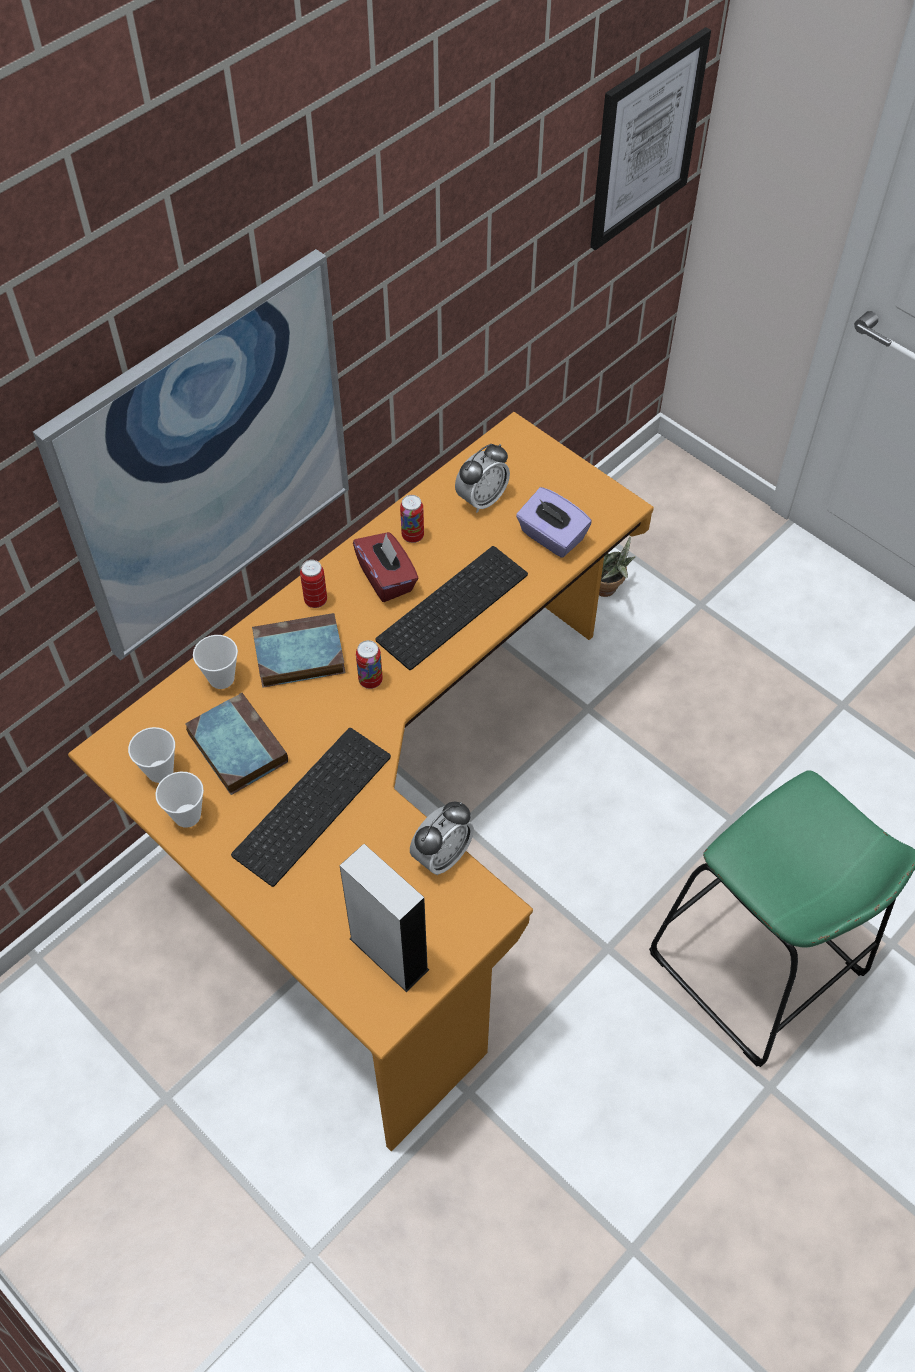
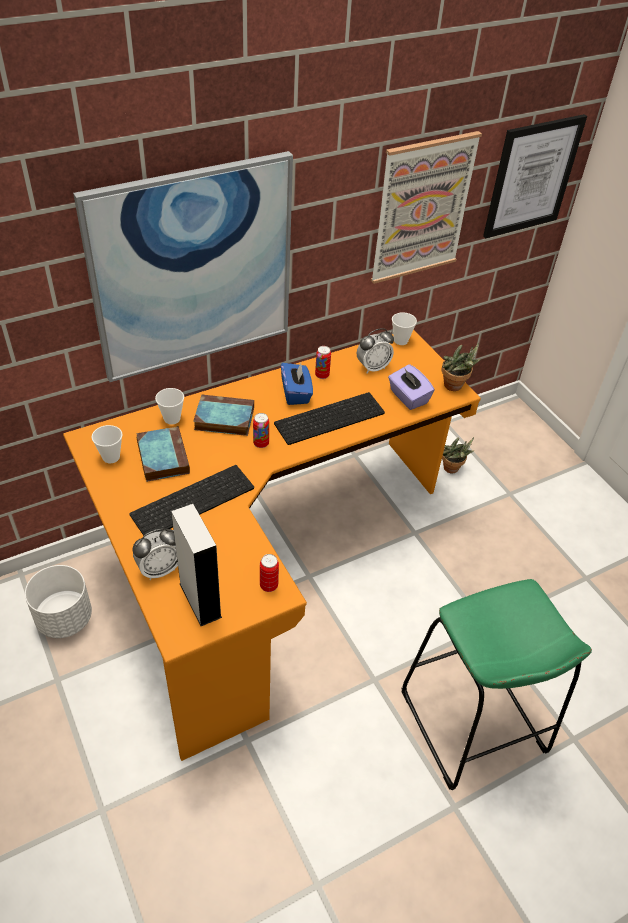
camera: 15 degrees right, 10 degrees down
cup [155,771,204,828] -> cup moved to [392,312,417,345]
can [300,560,327,608] -> can moved to [260,554,279,592]
red tissue box [353,532,419,602] -> blue tissue box [281,363,313,405]
alarm clock [410,802,474,875] -> alarm clock moved to [132,528,178,580]
none -> white planter [25,565,92,638]
none -> picture [371,131,482,284]
none -> potted plant [442,343,481,391]

